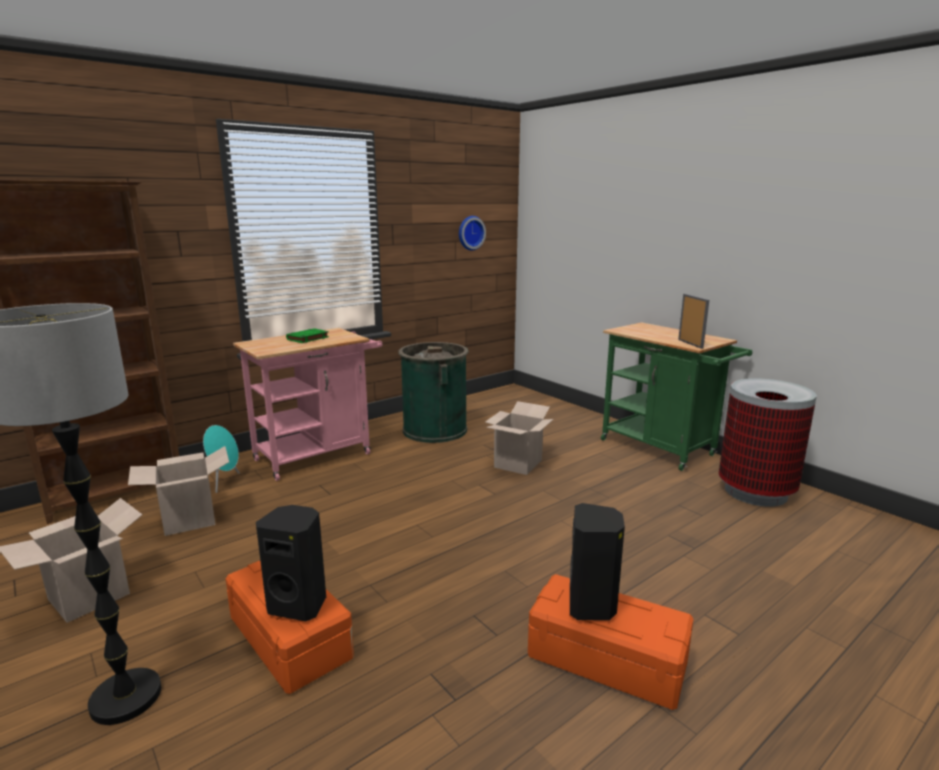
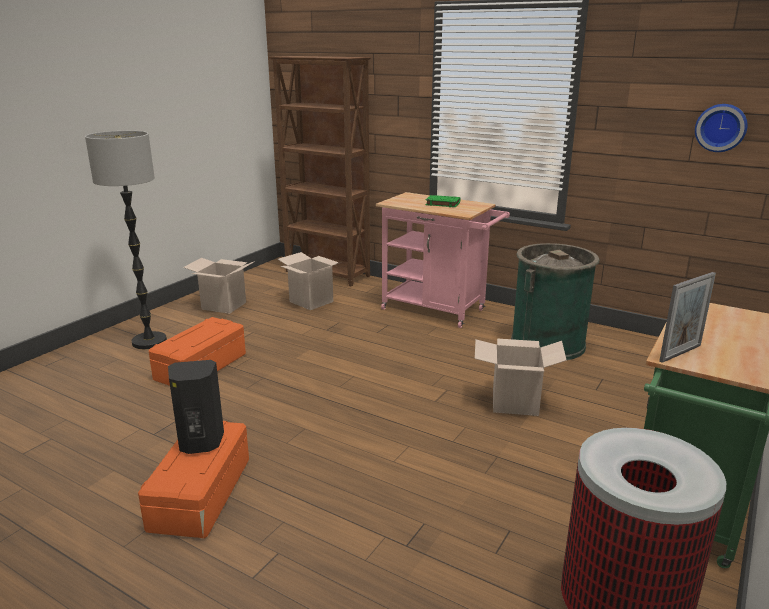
camera: 70 degrees right, 5 degrees up
turquoise speaker [203,425,240,493] -> none
black speaker [256,505,326,621] -> none

